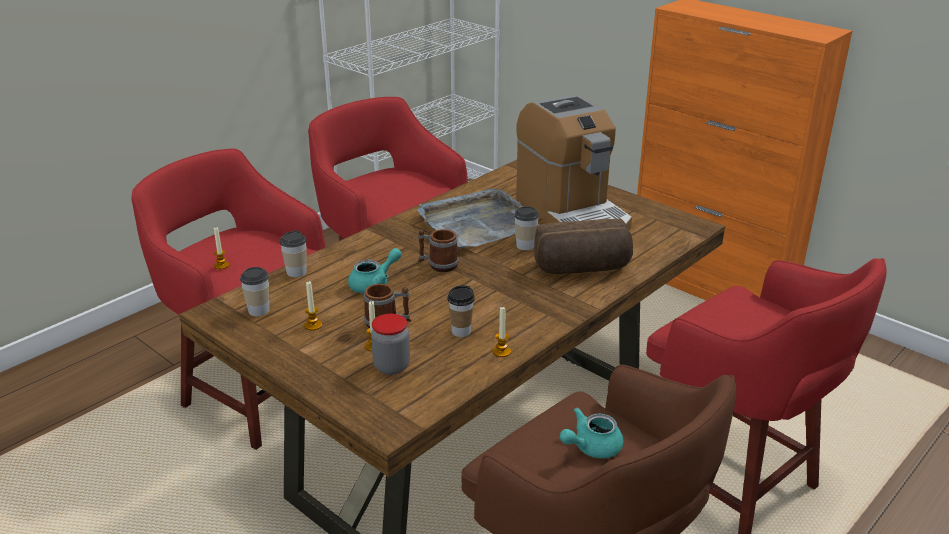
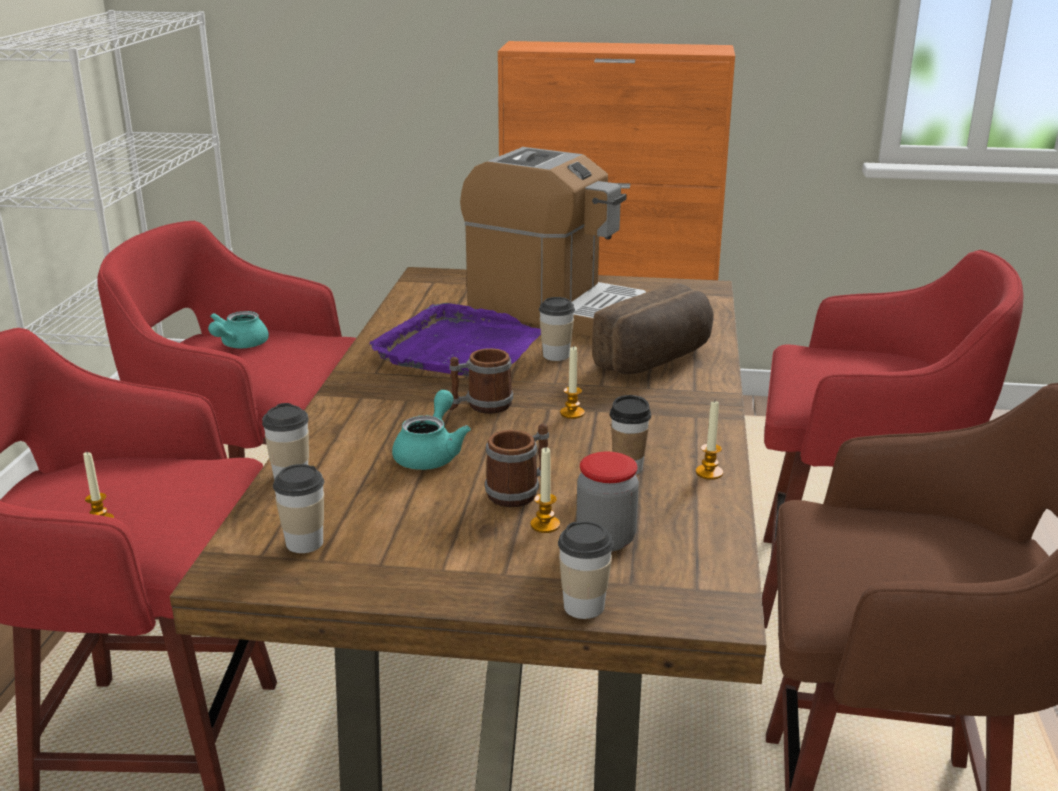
camera: 35 degrees left, 5 degrees down
candle [304,281,322,330] -> candle moved to [560,346,585,419]
grey tray [417,188,539,249] -> purple tray [369,303,541,377]
turquoise teapot [560,408,624,459] -> turquoise teapot moved to [208,311,269,348]
none -> cup [558,521,614,619]

